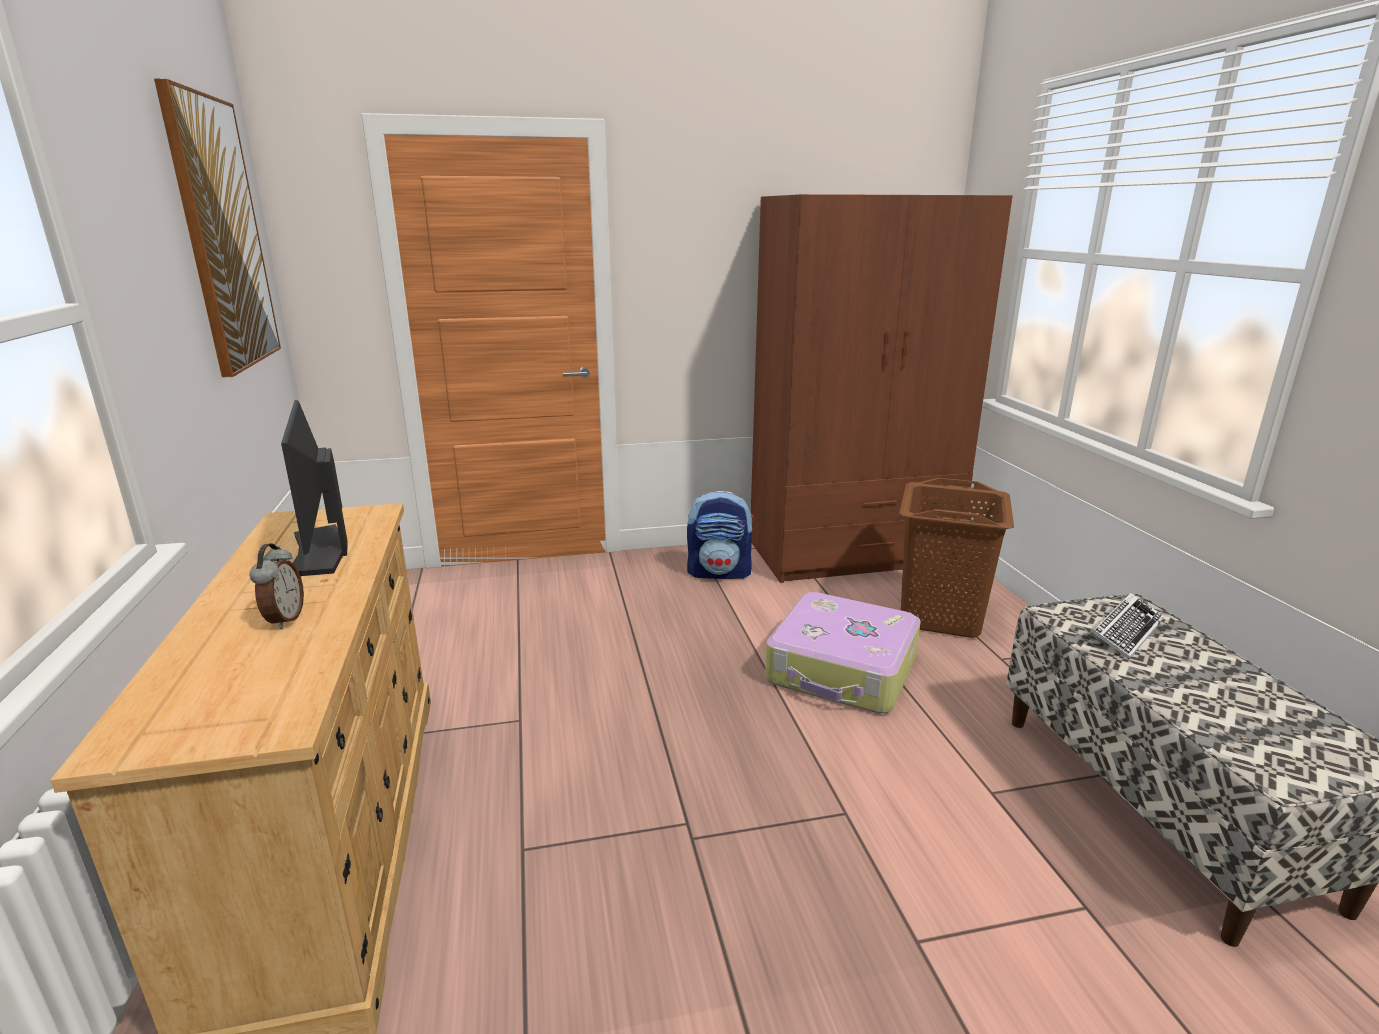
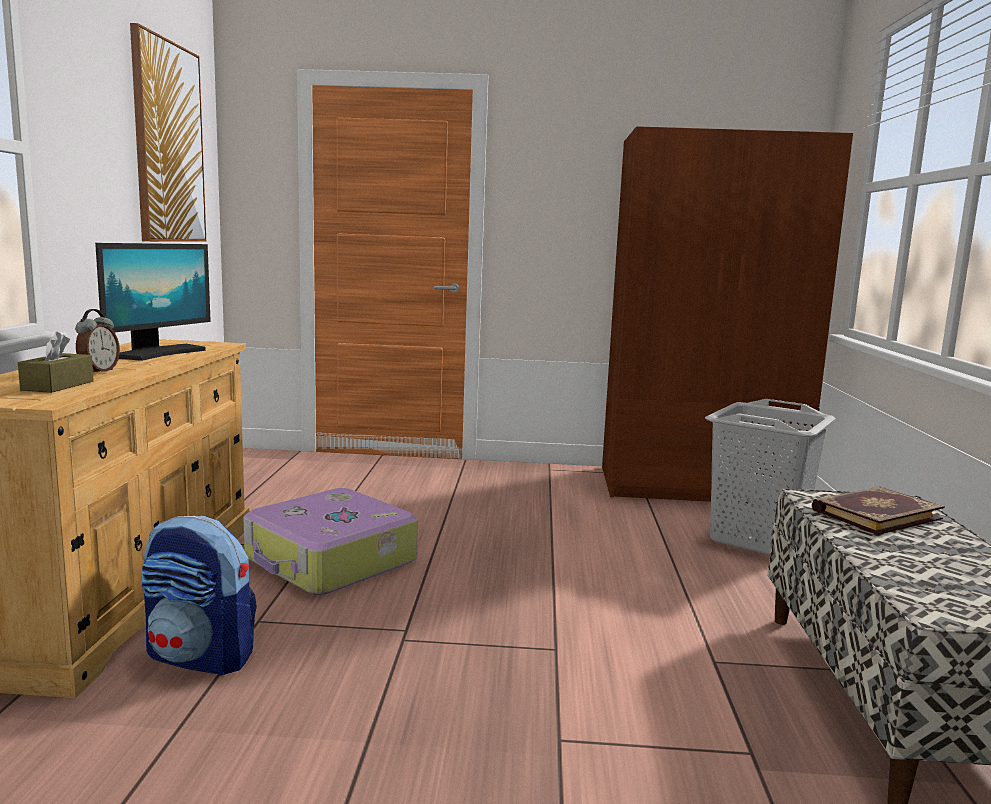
camera: 15 degrees right, 10 degrees down
monitor [281,400,348,576] -> monitor turned 150 degrees counterclockwise [95,243,211,361]
backpack [687,491,754,579] -> backpack moved to [141,516,257,676]
suitcase [765,592,920,713] -> suitcase moved to [244,488,418,595]
brown laundry basket [899,478,1014,638] -> grey laundry basket [705,399,836,555]
keyboard [1092,593,1164,659] -> book [812,487,945,535]
none -> brown tissue box [18,331,94,393]

